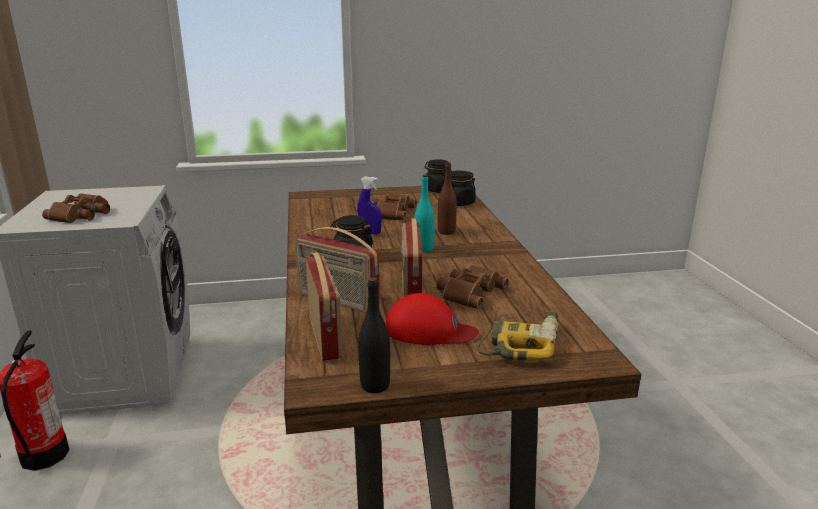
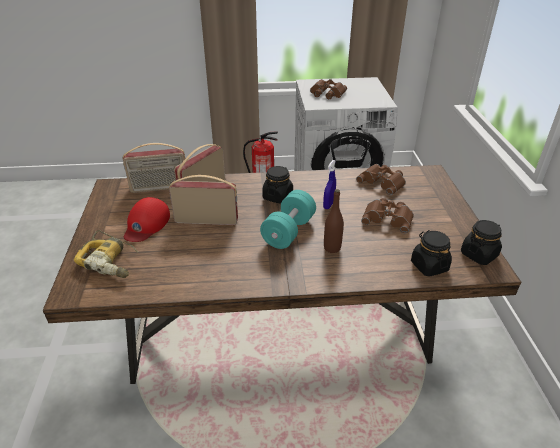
camera: 95 degrees right, 15 degrees up
black bottle [358,277,390,393] -> none
turquoise bottle [414,175,435,252] -> turquoise dumbbell [260,190,316,249]
brown binoculars [437,265,509,309] -> brown binoculars moved to [356,164,406,195]

